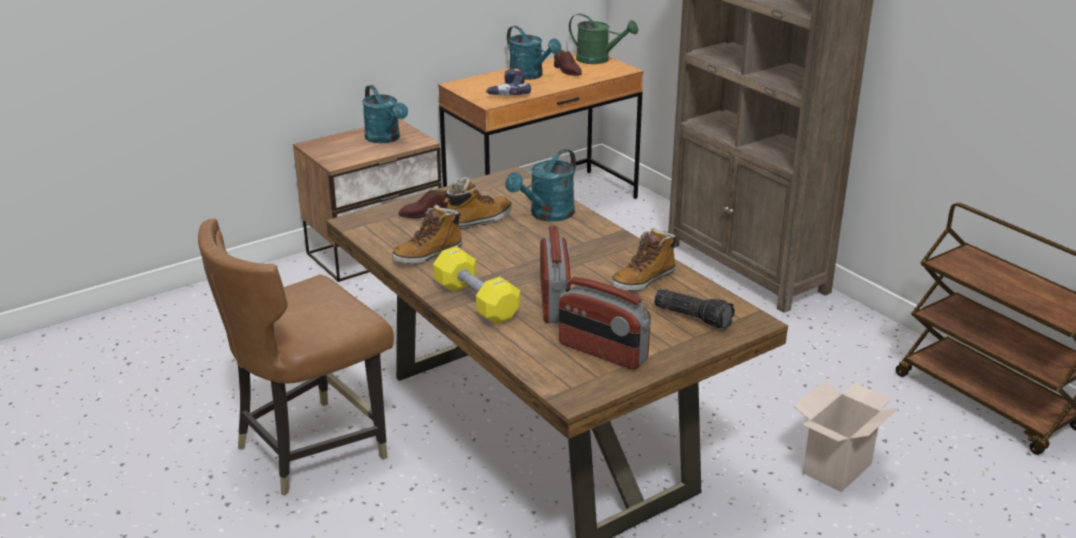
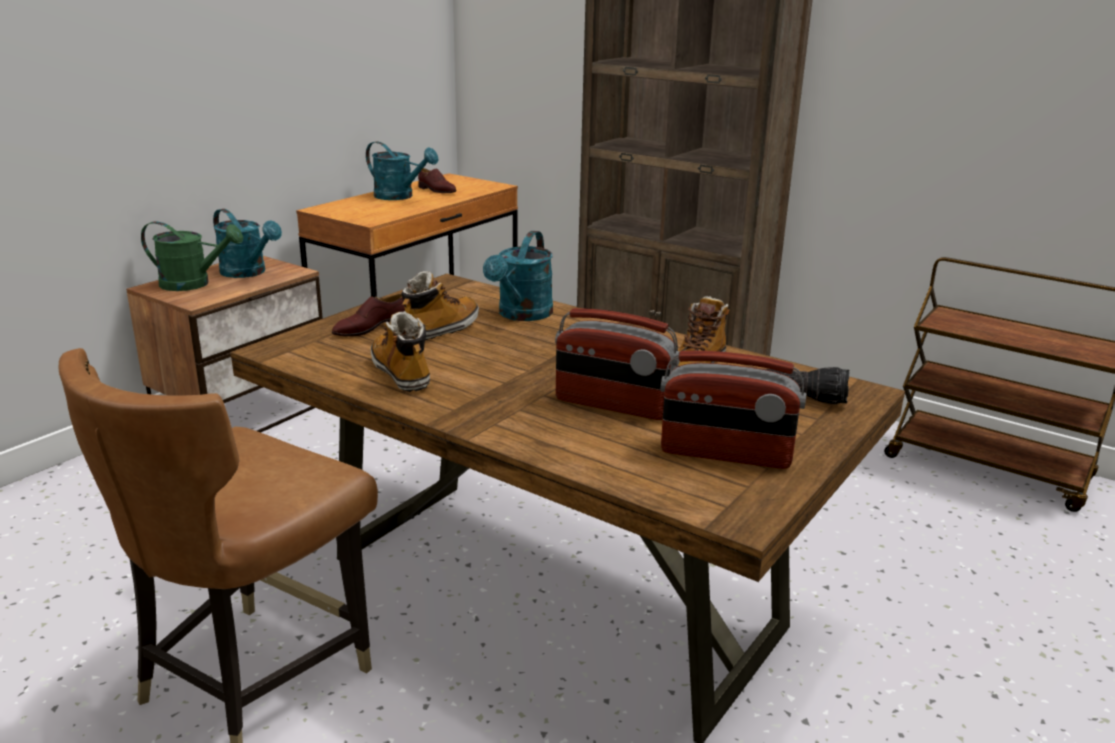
camera: 20 degrees left, 5 degrees down
boot [392,205,463,264] -> boot turned 120 degrees clockwise [371,311,430,392]
yellow dumbbell [433,246,520,324] -> none
power drill [486,68,531,96] -> none
radio [540,226,571,323] -> radio turned 135 degrees clockwise [555,308,680,420]
green watering can [569,14,638,64] -> green watering can moved to [141,221,243,291]
cardboard box [793,380,899,492] -> none

